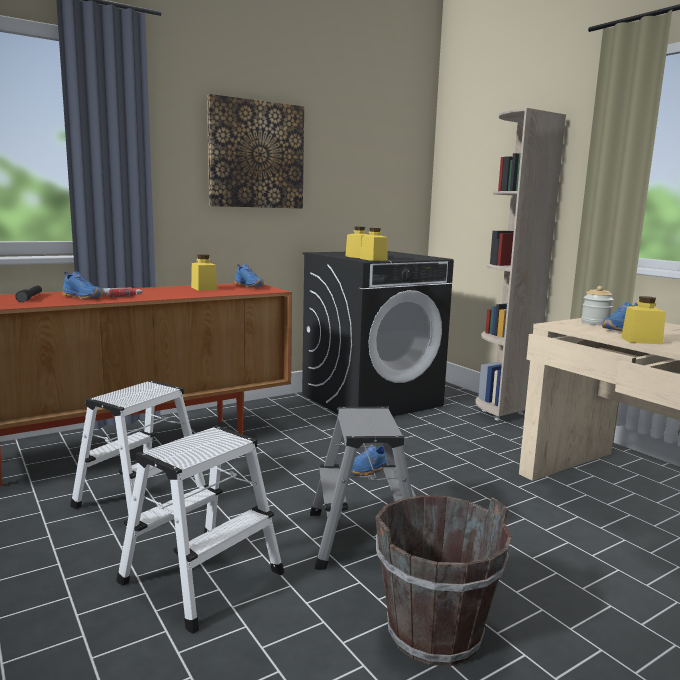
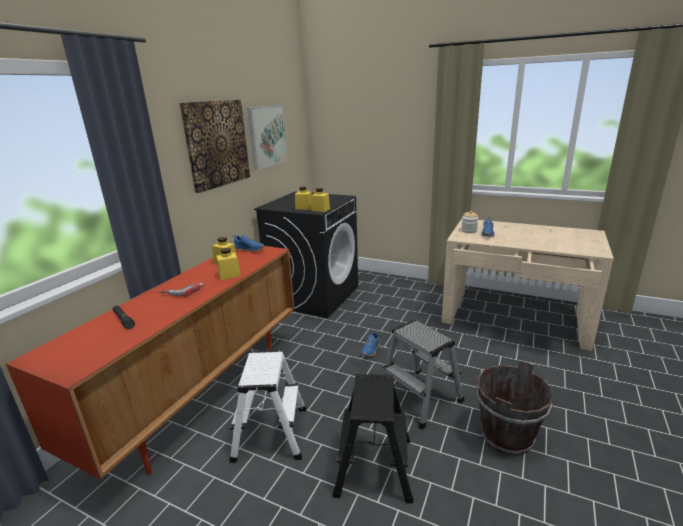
camera: 30 degrees left, 10 degrees up
blue shoe [62,272,103,299] -> none
white step ladder [116,425,284,634] -> black step ladder [332,374,414,504]
beige bookcase [475,108,566,420] -> none
yellow jar [621,296,666,344] -> yellow jar moved to [216,248,241,280]
none -> picture [247,105,288,170]

